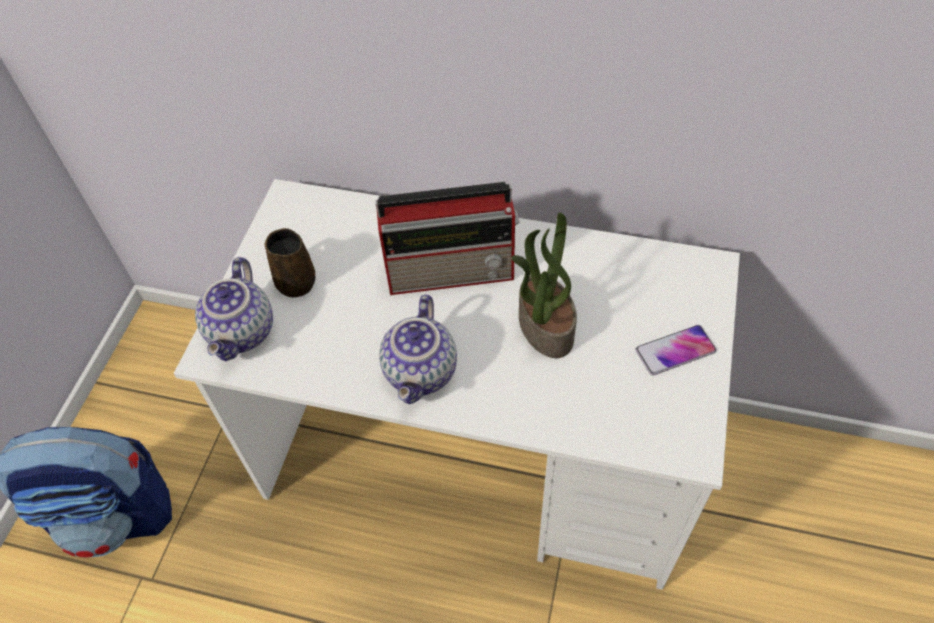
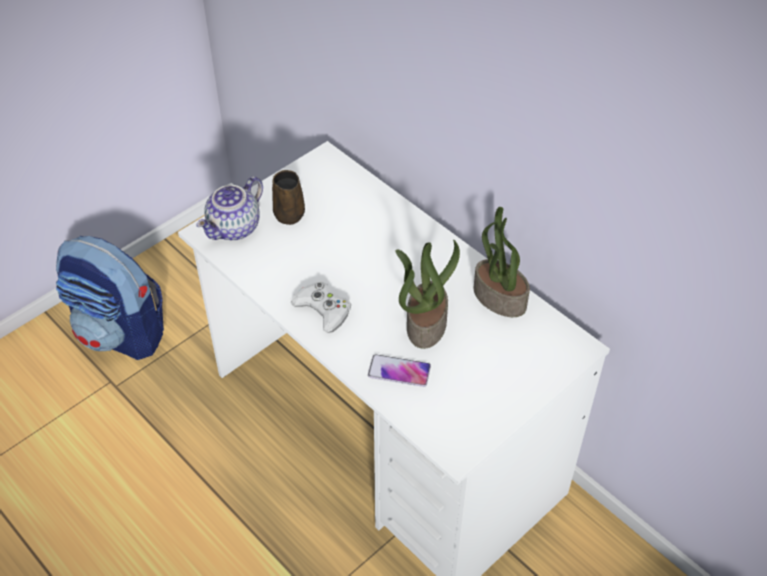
camera: 30 degrees right, 5 degrees down
radio [375,182,520,295] -> none
teapot [379,295,457,404] -> white game controller [291,281,351,333]
phone [636,325,716,375] -> phone moved to [368,354,431,387]
none -> potted plant [473,207,530,317]

